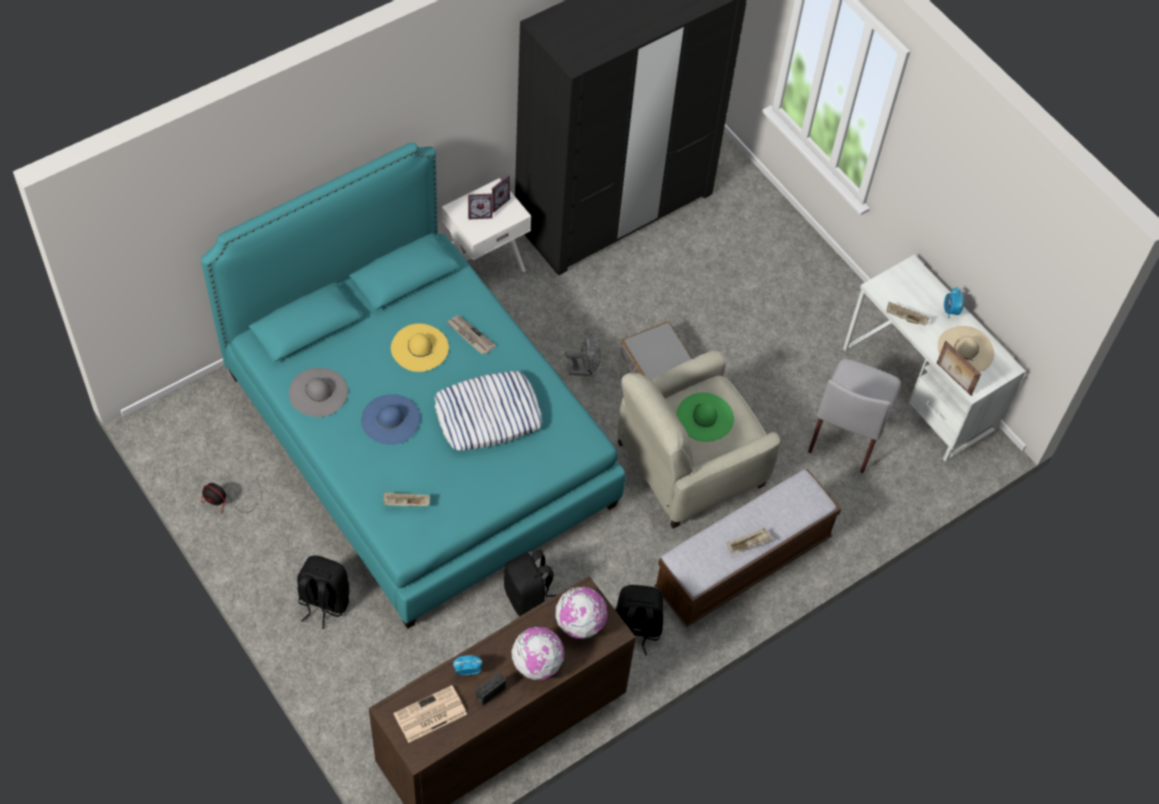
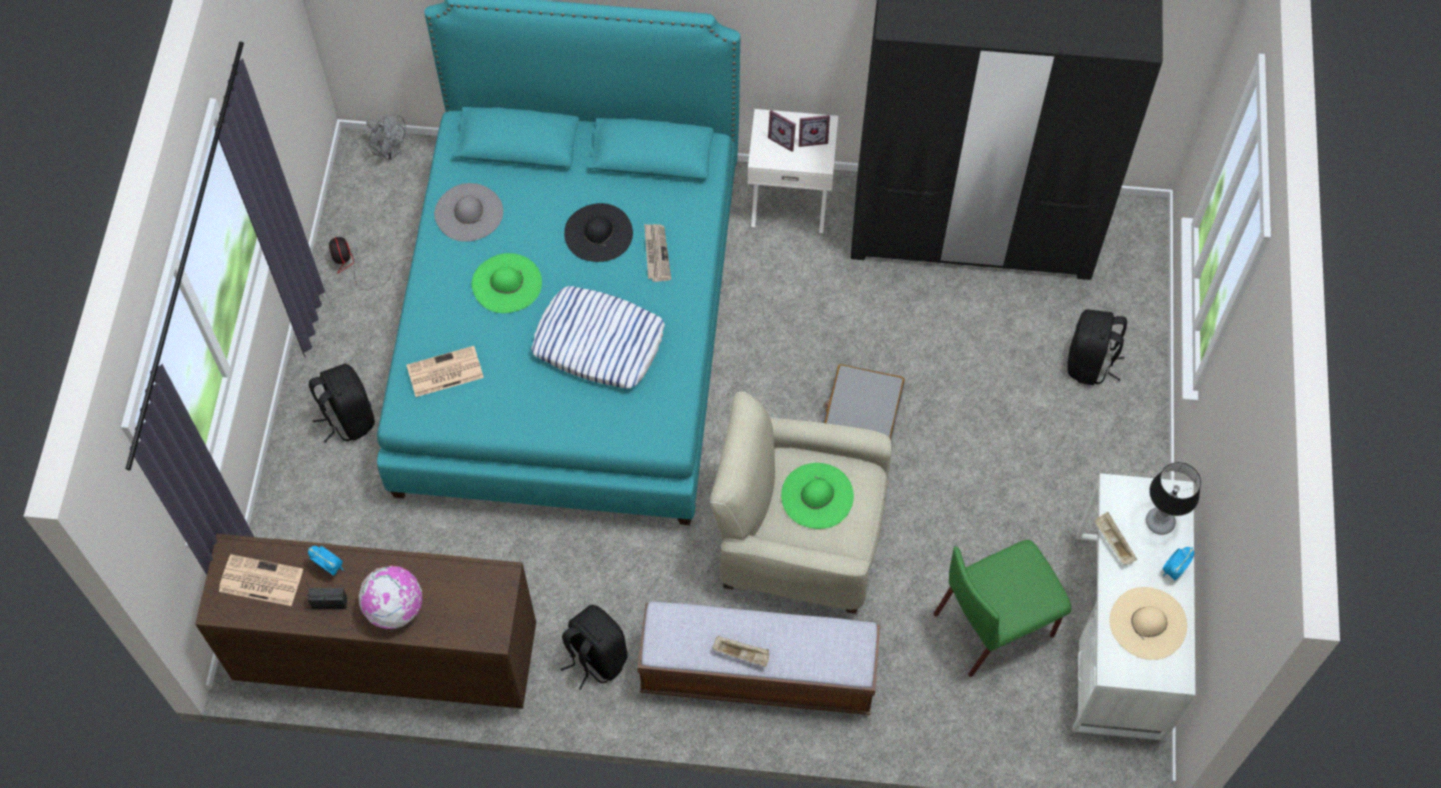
camera: 45 degrees right, 5 degrees up
blue hat [361,394,421,445] -> green hat [472,253,542,313]
beige tray [383,492,430,507] -> newspaper [406,346,484,397]
yellow hat [391,324,449,372] -> black hat [564,203,633,262]
black backpack [504,550,556,616] -> black backpack moved to [1067,309,1127,385]
globe [555,586,607,639] -> none
grey fan [565,334,601,376] -> grey fan moved to [366,114,406,161]
grey chair [808,359,901,473] -> green chair [934,540,1072,677]
picture frame [937,341,981,396] -> none
none -> table lamp [1146,462,1201,535]

